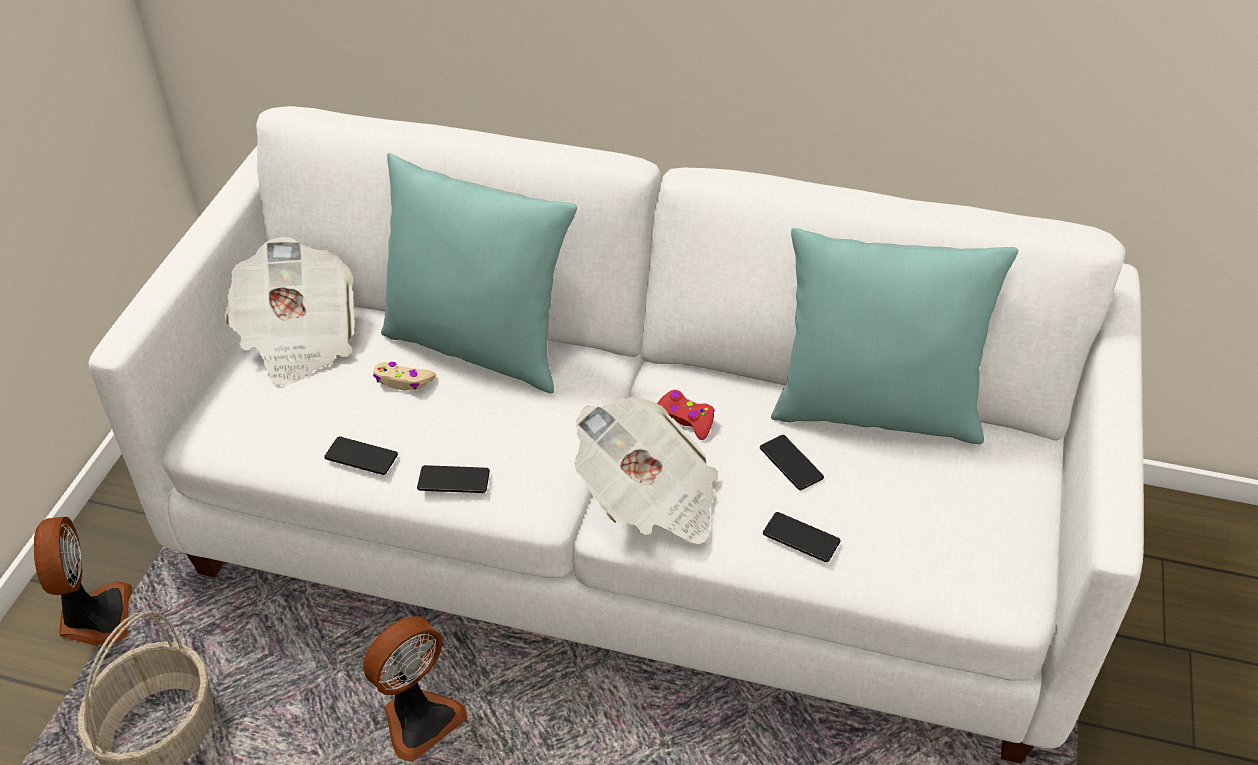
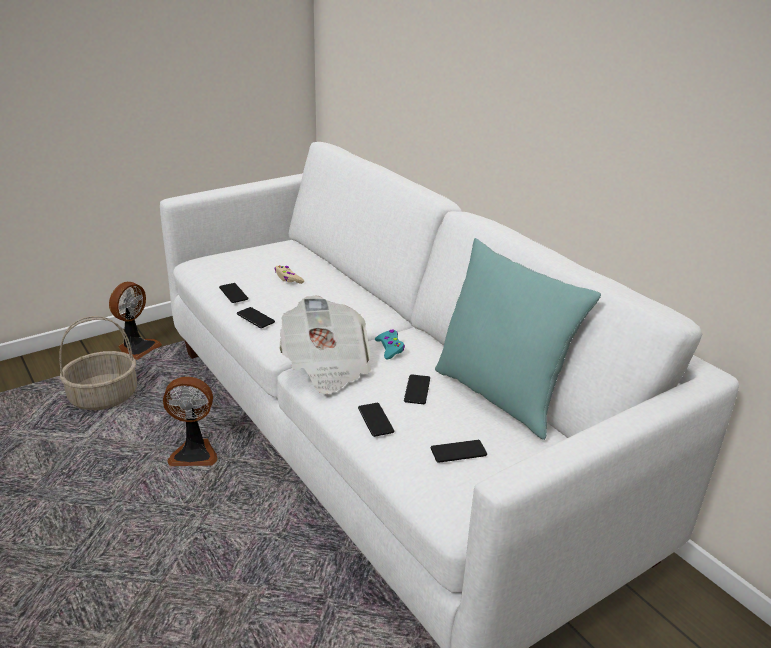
camera: 40 degrees right, 15 degrees down
newspaper [225,237,355,386] -> none
turquoise pillow [381,153,577,393] -> none
red game controller [657,390,715,440] -> turquoise game controller [375,329,405,359]
none -> phone [431,440,487,463]

